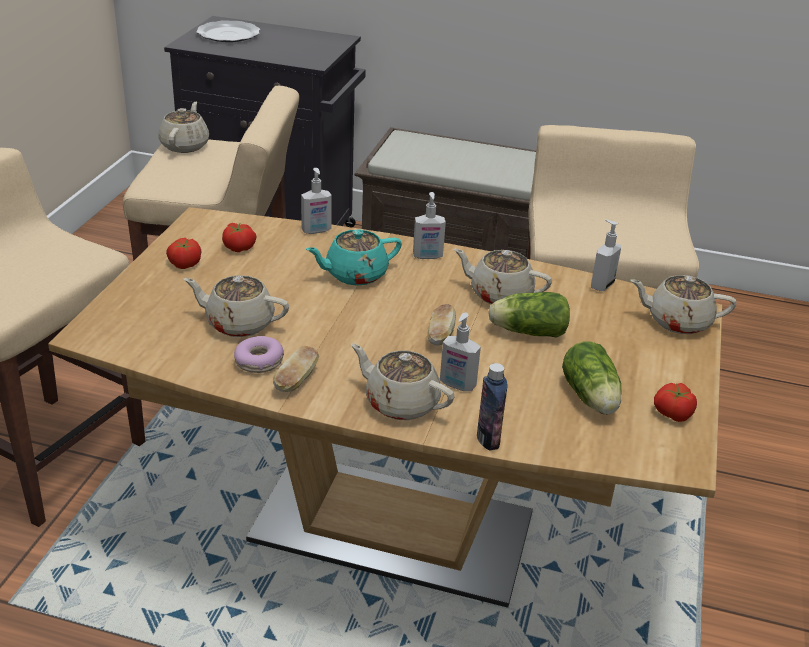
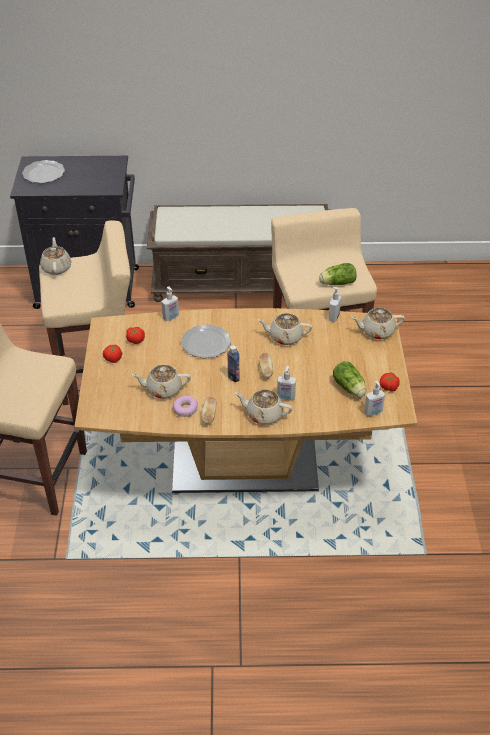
camera: 15 degrees left, 10 degrees up
turquoise teapot [306,229,402,285] -> plate [181,324,231,358]
soap dispenser [413,192,446,259] -> soap dispenser moved to [364,381,385,416]
bottle [477,363,507,451] -> bottle moved to [227,345,240,382]
lettuce [488,292,570,338] -> lettuce moved to [319,263,357,285]

